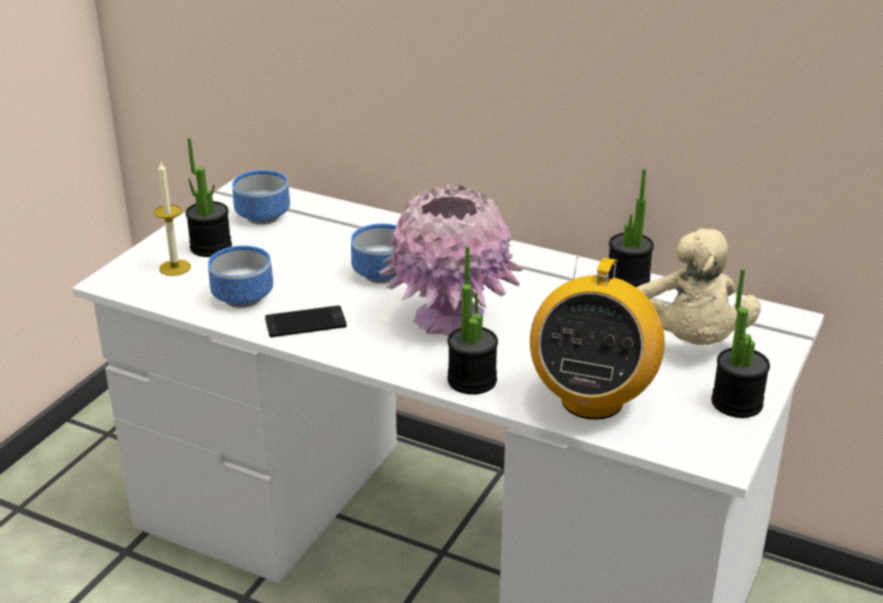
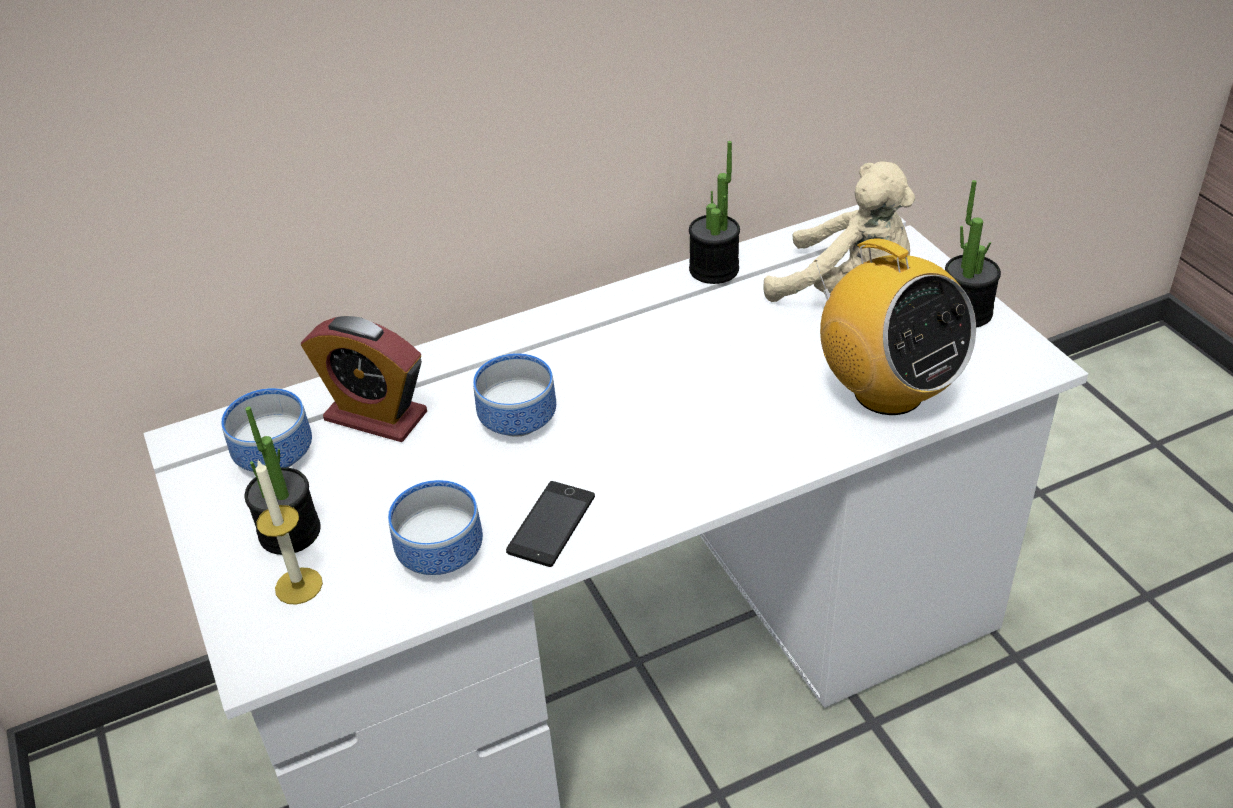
camera: 50 degrees left, 10 degrees up
pink vase [379,184,523,337] -> none
potted plant [447,246,498,395] -> none
none -> alarm clock [301,316,427,442]

